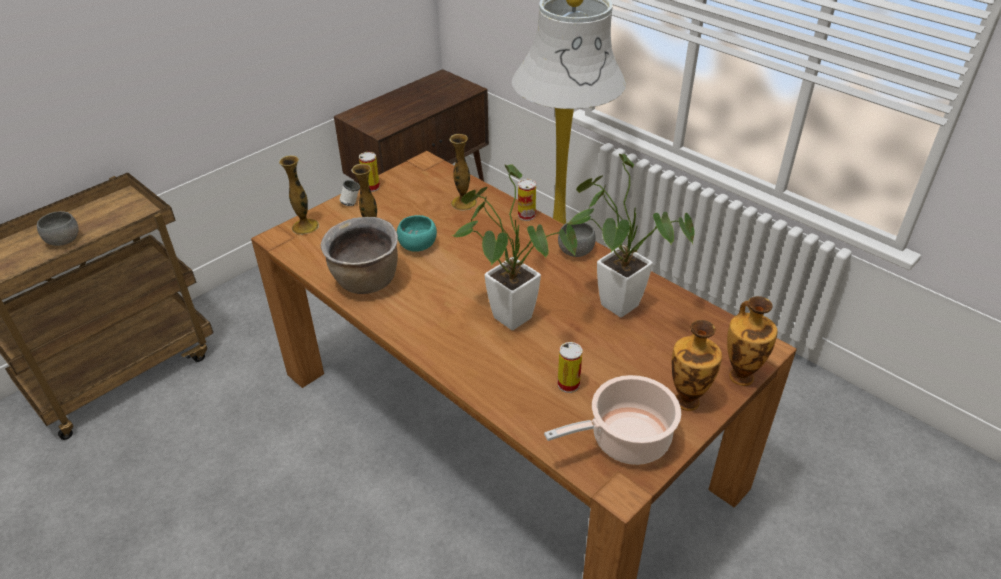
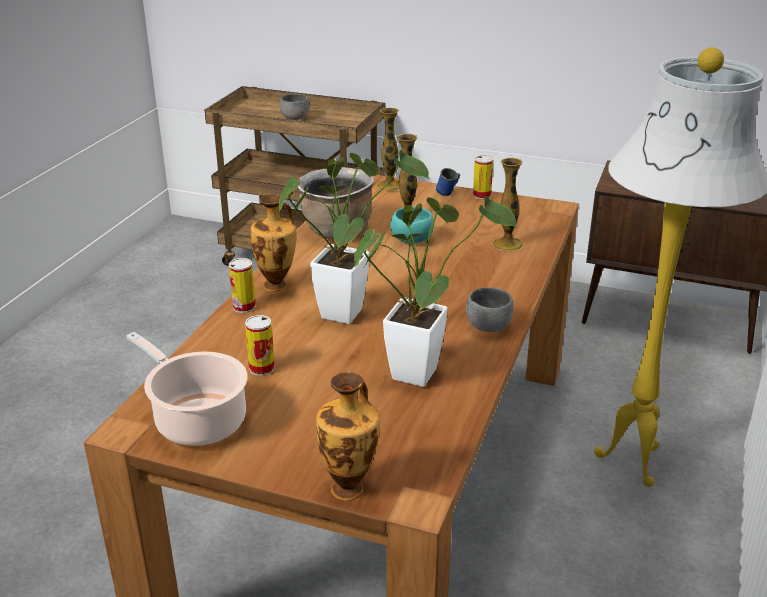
camera: 65 degrees right, 10 degrees down
white mug [340,180,360,206] -> blue mug [436,168,460,196]
can [518,179,536,221] -> can moved to [229,258,256,313]
vase [672,320,722,411] -> vase moved to [250,194,296,292]

